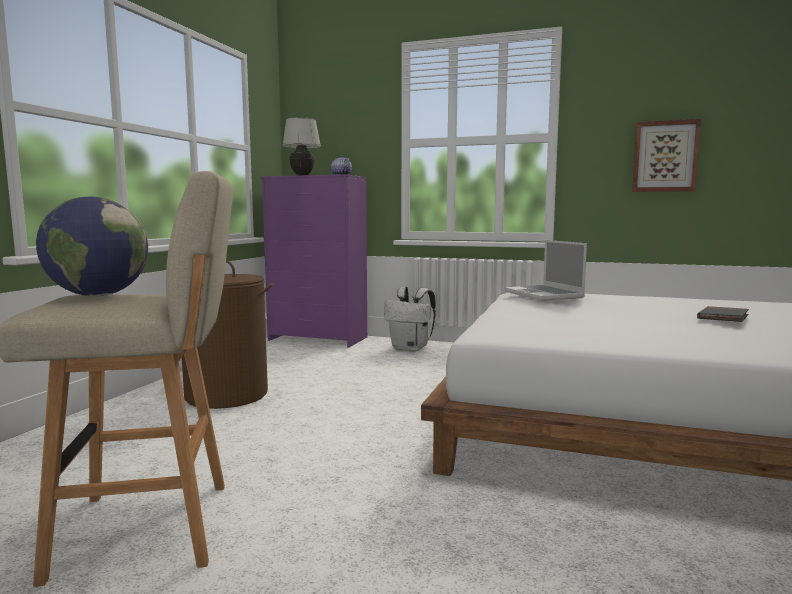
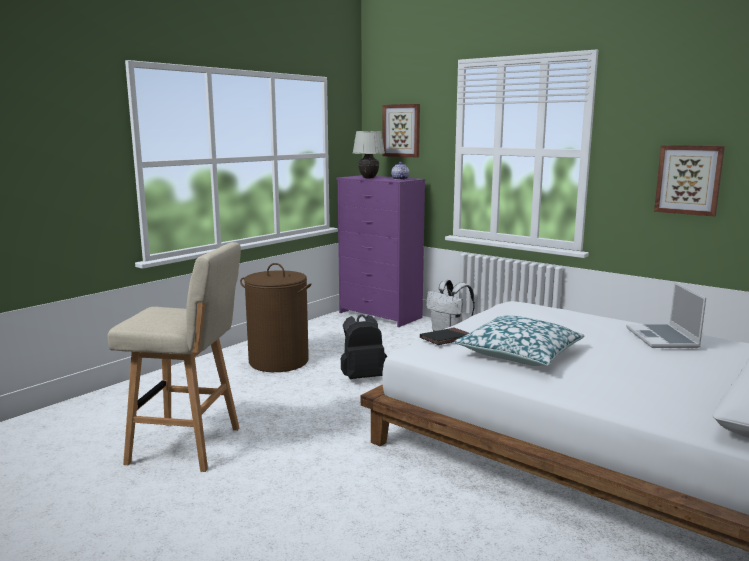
camera: 20 degrees right, 5 degrees up
globe [36,196,148,296] -> none
laptop [504,240,587,301] -> laptop moved to [626,282,706,348]
black book [697,306,749,322] -> black book moved to [420,327,469,345]
none -> black backpack [341,314,387,379]
none -> picture [382,104,420,158]
none -> pillow [454,315,584,366]

